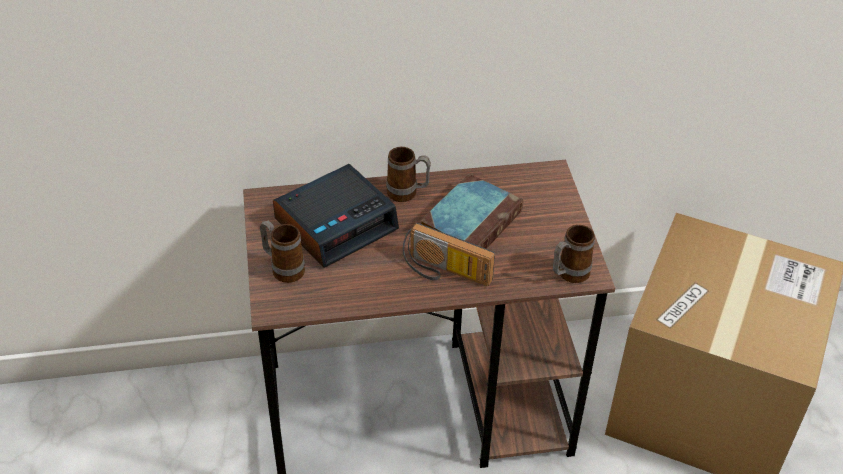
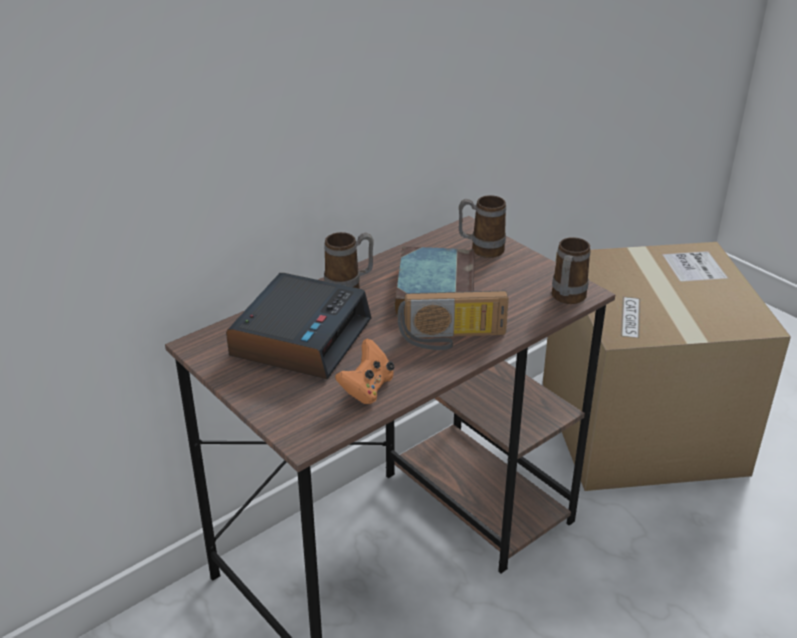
camera: 30 degrees left, 10 degrees down
mug [260,221,305,283] -> mug moved to [459,195,506,258]
none -> orange game controller [335,339,394,404]

